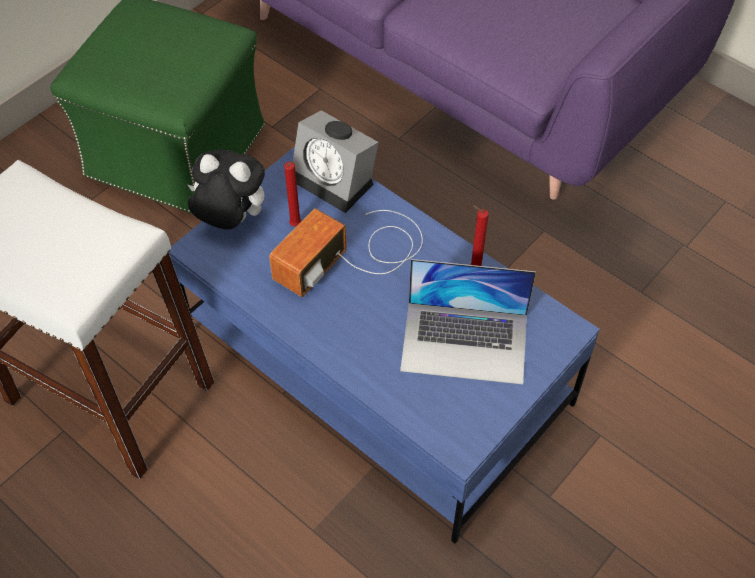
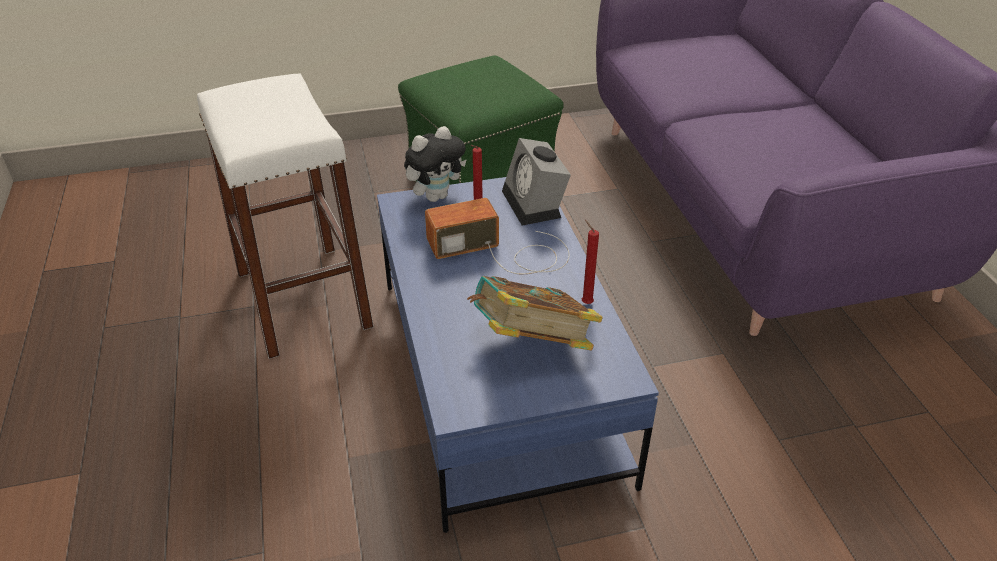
camera: 35 degrees right, 15 degrees down
plush toy [188,149,265,229] -> plush toy turned 90 degrees clockwise [404,126,467,202]
laptop [400,259,536,385] -> book [467,276,603,351]

